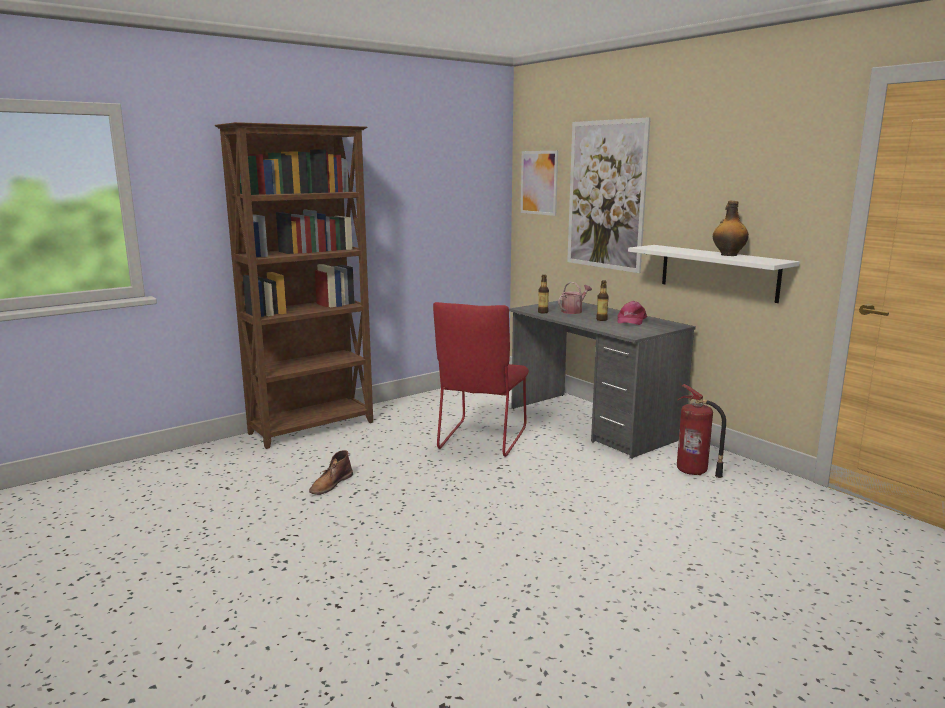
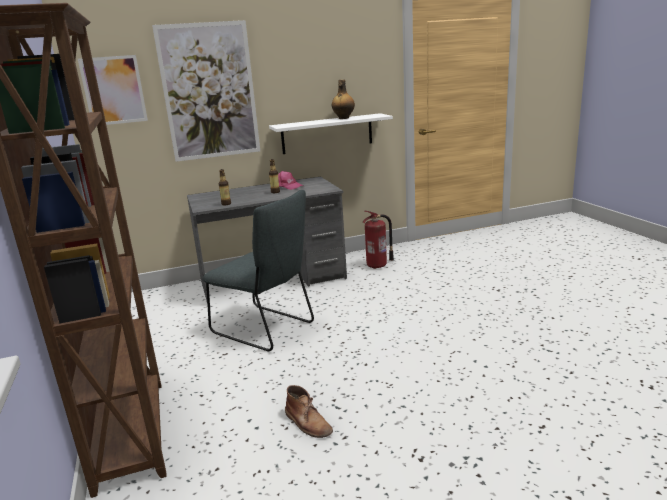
camera: 70 degrees left, 5 degrees up
red chair [433,302,529,457] -> grey chair [202,190,314,351]
watering can [558,282,592,314] -> none

